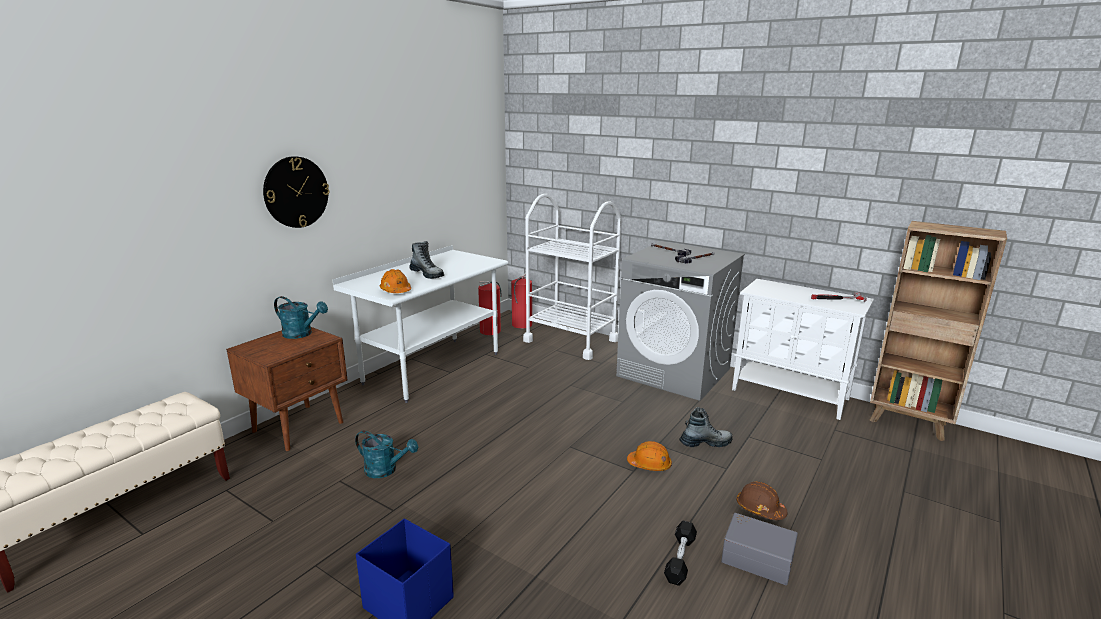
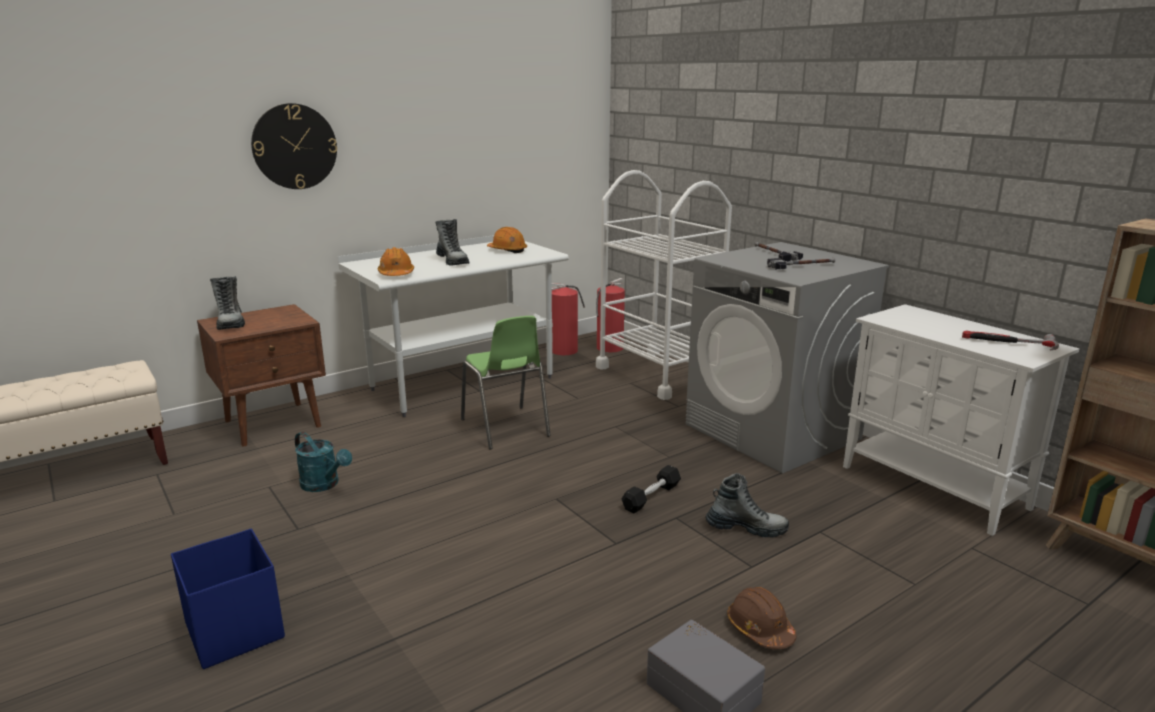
camera: 20 degrees right, 0 degrees up
turquoise watering can [274,296,328,339] -> none
orange hard hat [627,441,672,471] -> orange hard hat moved to [487,227,527,253]
black dumbbell [664,521,697,586] -> black dumbbell moved to [622,465,681,514]
none -> boot [210,276,245,330]
none -> green chair [461,316,551,449]

